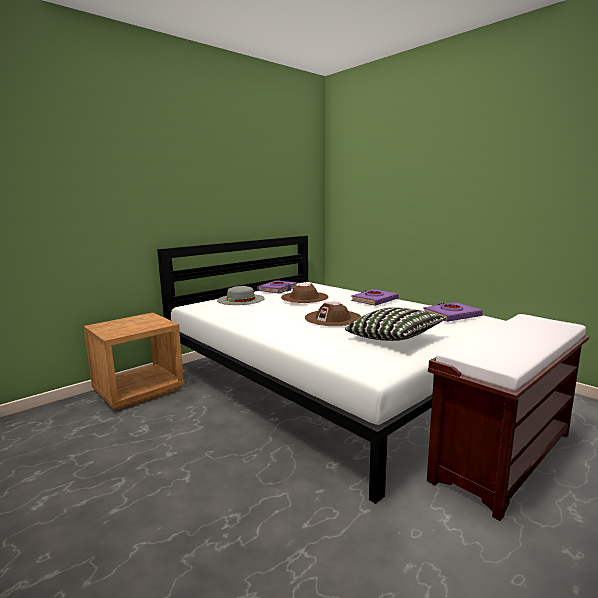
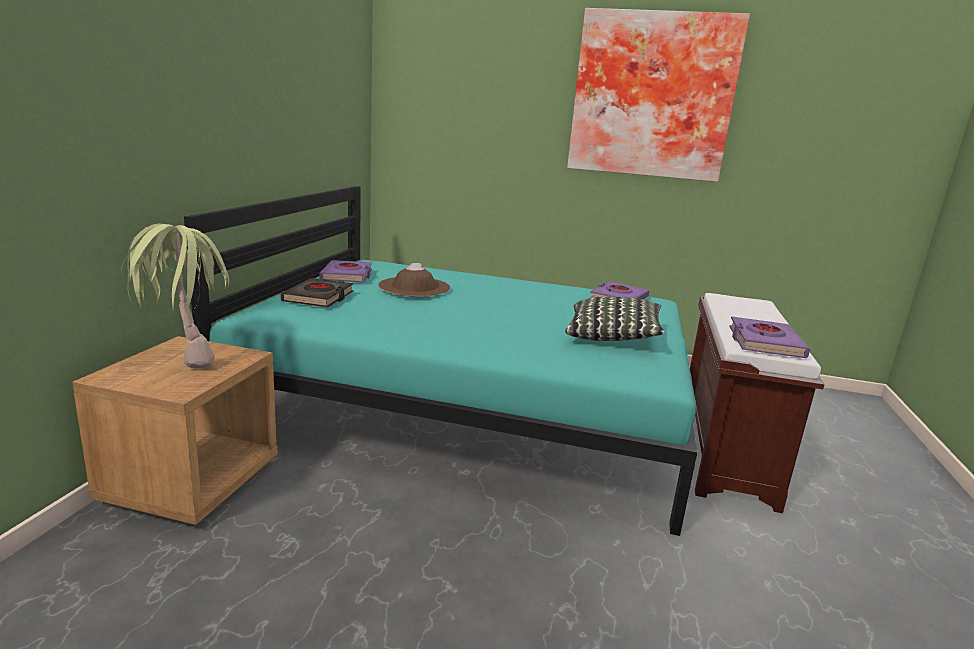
camera: 35 degrees left, 5 degrees up
white bed [157,236,505,504] -> turquoise bed [184,186,697,536]
grey hat [217,286,265,305] -> black book [280,278,353,307]
brown hat [305,301,361,326] -> none
purple book [351,289,399,306] -> purple book moved to [729,316,810,358]
none -> potted plant [122,223,229,369]
none -> picture [567,8,750,182]

